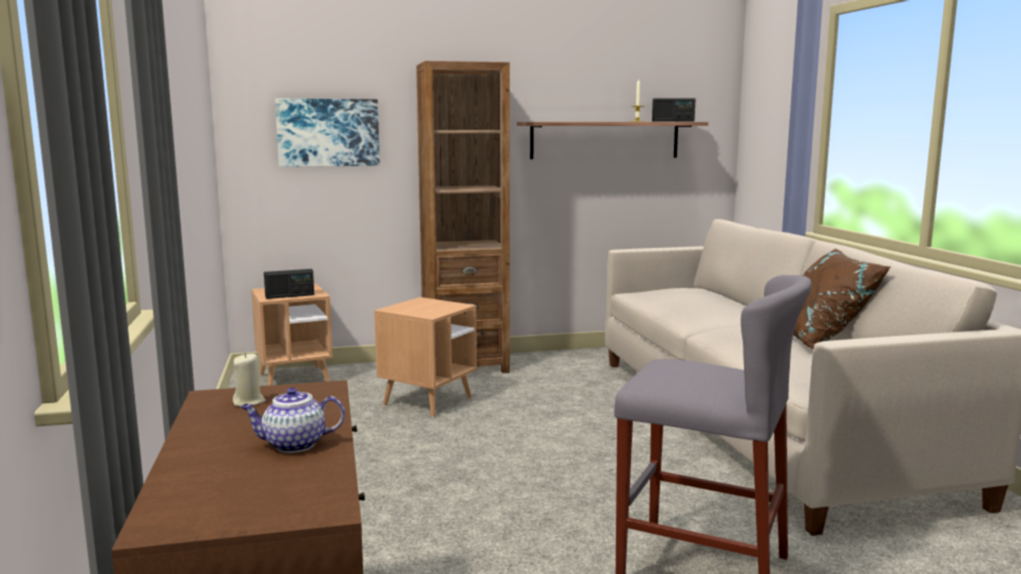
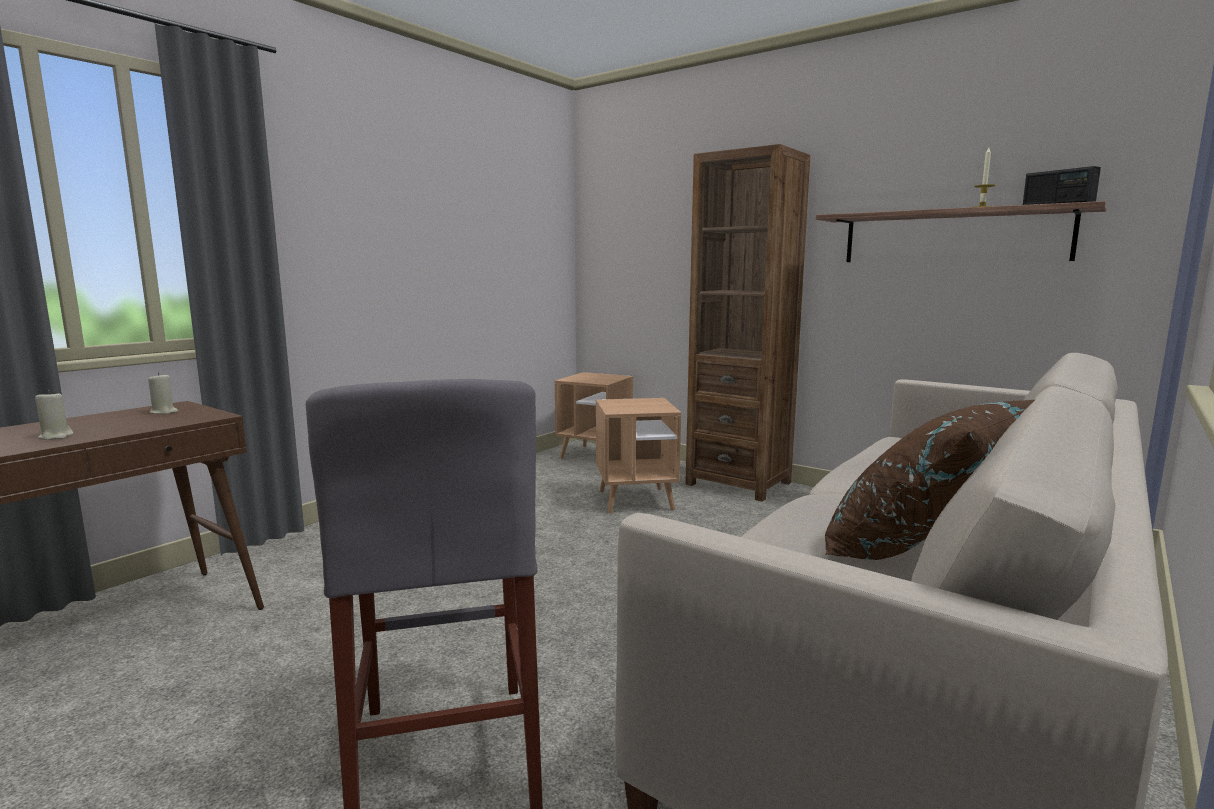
camera: 50 degrees right, 0 degrees up
teapot [241,387,345,453] -> beige candle [35,391,73,440]
radio [264,269,314,299] -> none
picture [275,99,380,167] -> none

